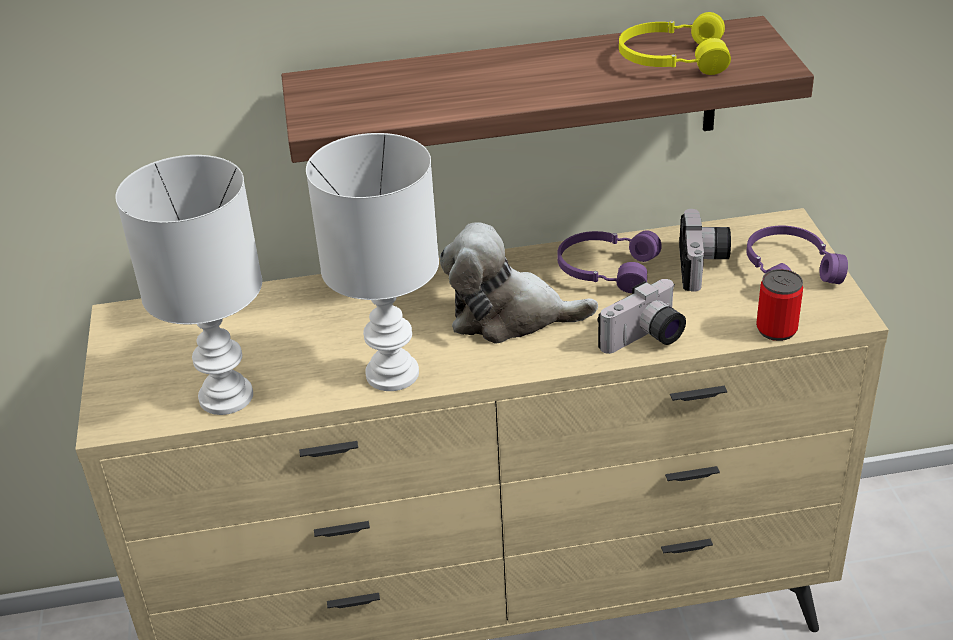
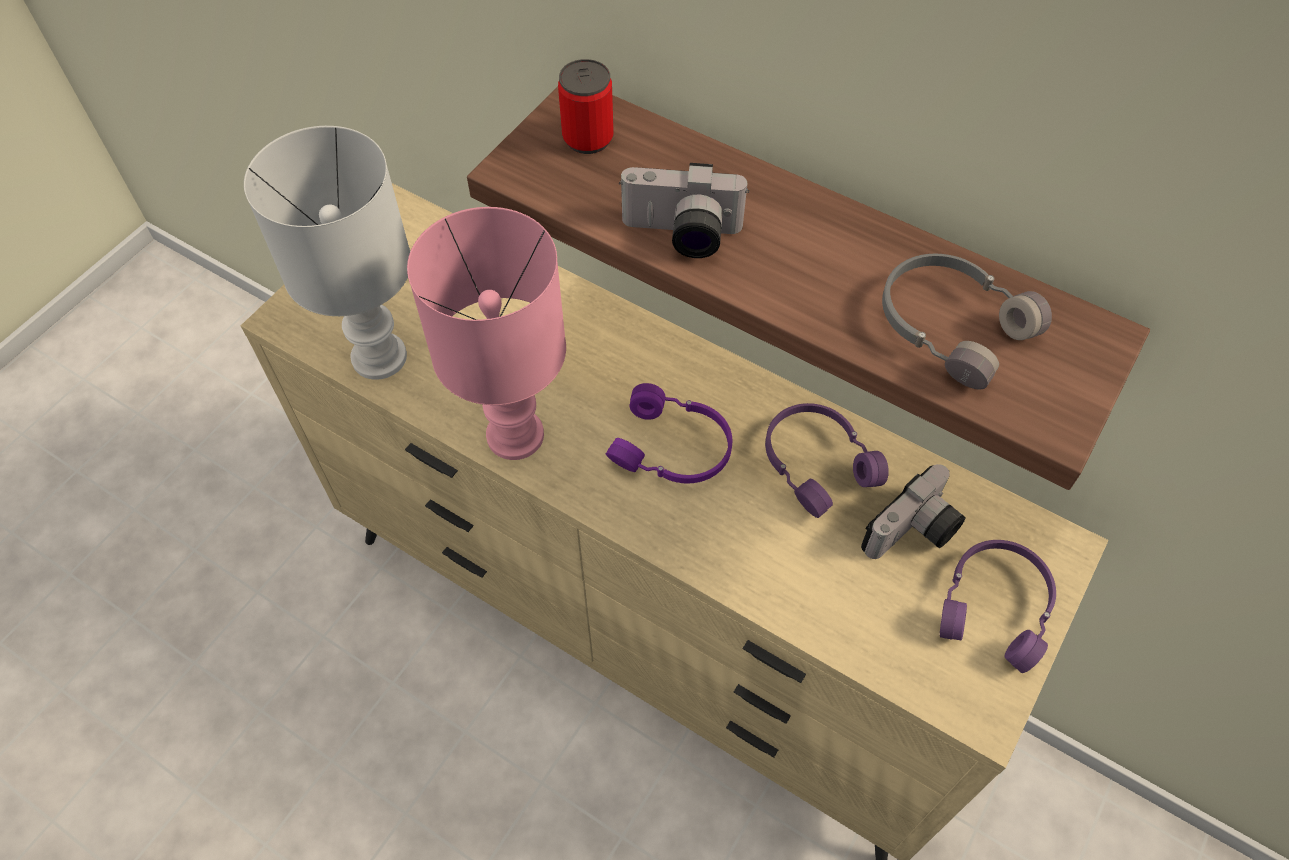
camera: 40 degrees right, 20 degrees up
white table lamp [306,133,439,391] -> pink table lamp [407,207,566,460]
plush toy [440,222,598,343] -> purple headphones [606,383,733,483]
camera [597,279,686,354] -> camera moved to [619,163,749,258]
yellow headphones [619,12,731,75] -> grey headphones [882,254,1052,389]
can [756,269,803,341] -> can moved to [558,59,613,154]

